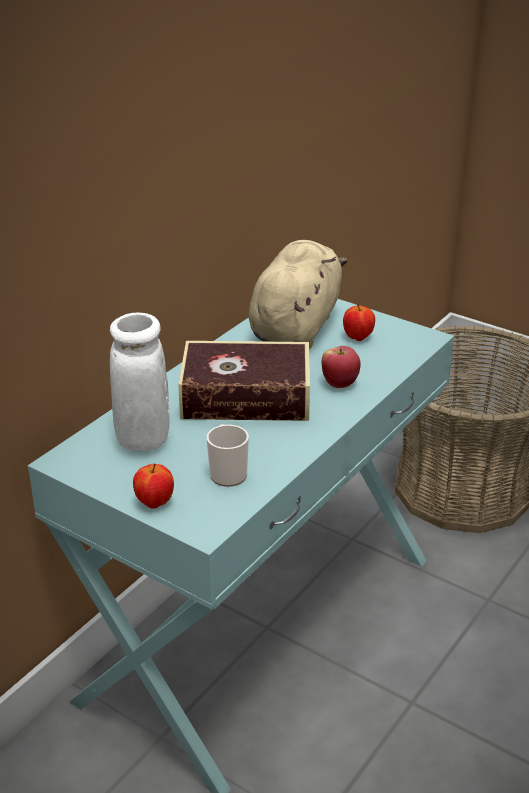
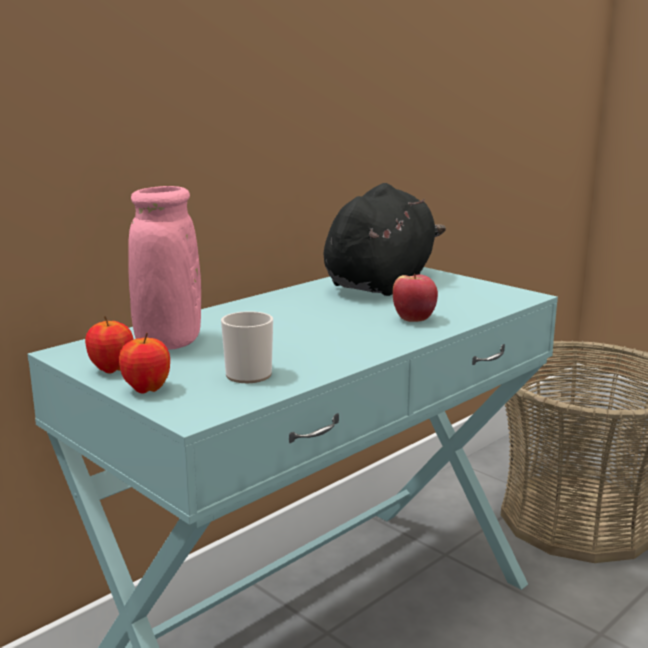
camera: 10 degrees right, 15 degrees down
white vase [110,312,170,452] -> pink vase [128,186,201,350]
book [179,341,310,421] -> none
beige plush toy [248,240,347,349] -> black plush toy [323,183,446,296]
apple [343,304,375,341] -> apple moved to [85,316,134,374]

